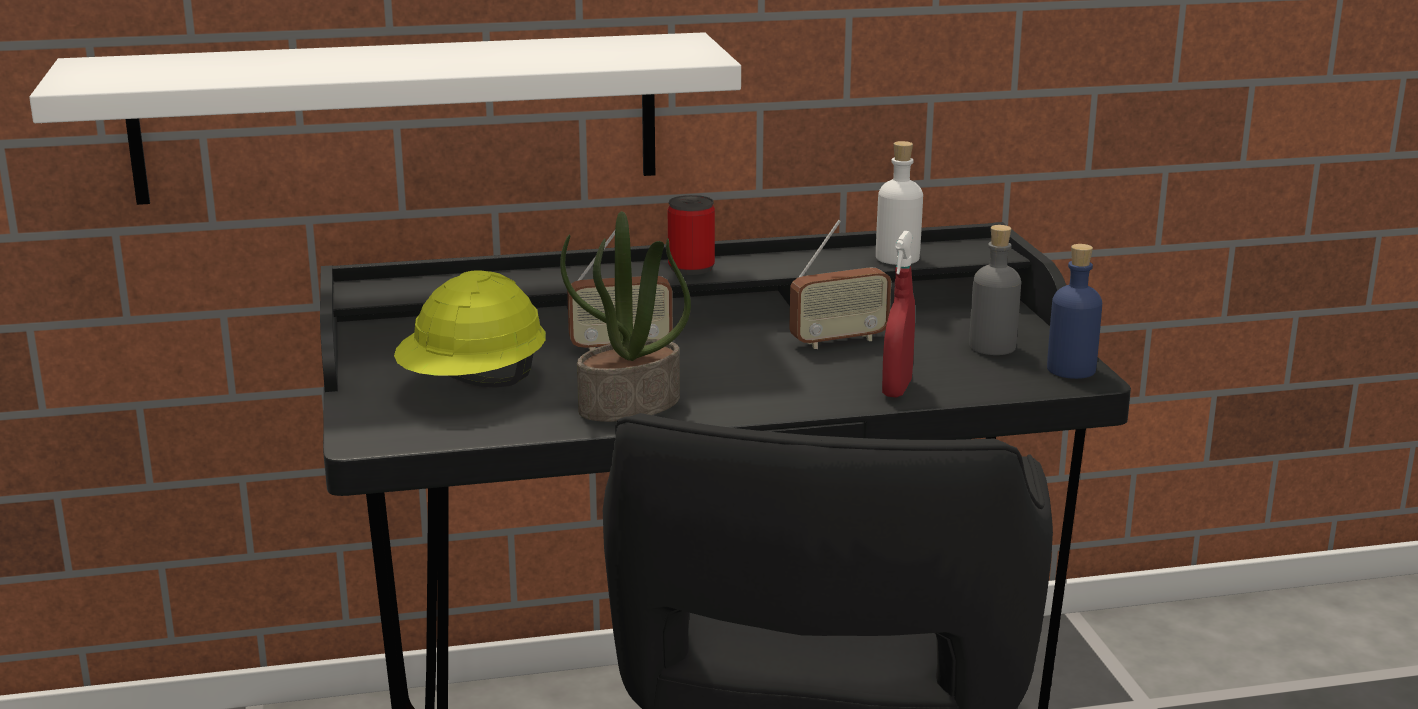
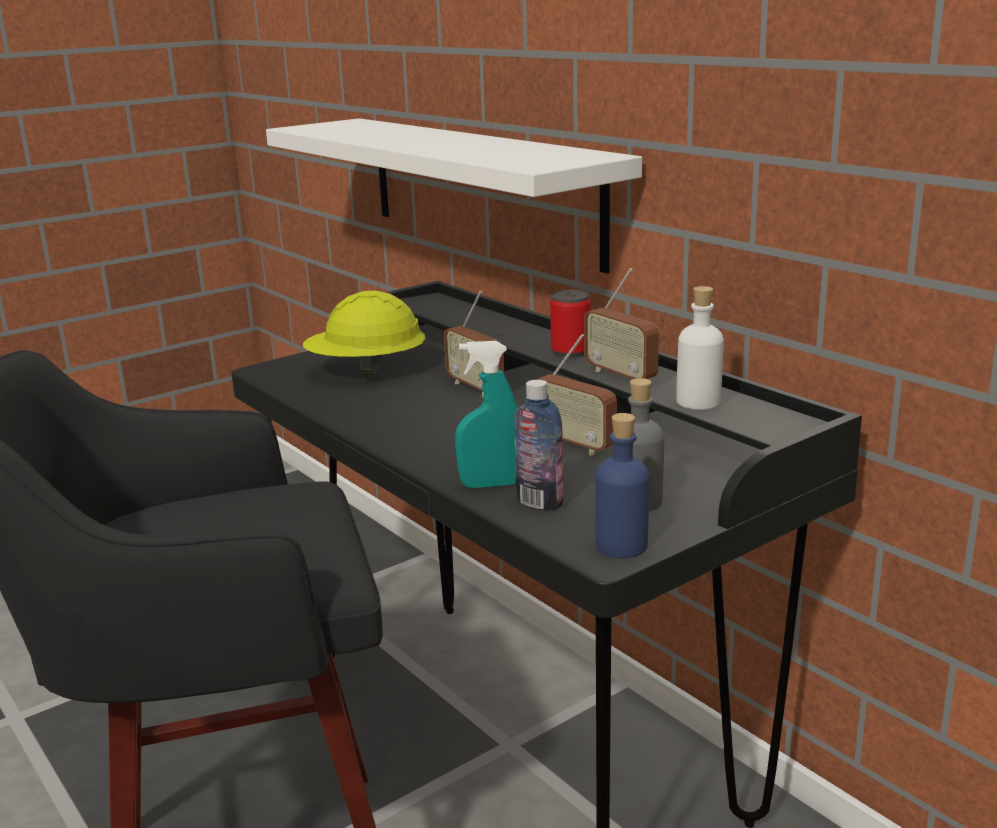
camera: 65 degrees right, 0 degrees up
potted plant [560,211,691,422] -> none
red spray bottle [882,231,915,398] -> turquoise spray bottle [455,341,518,488]
none -> bottle [514,380,564,510]
none -> radio [584,268,659,379]

